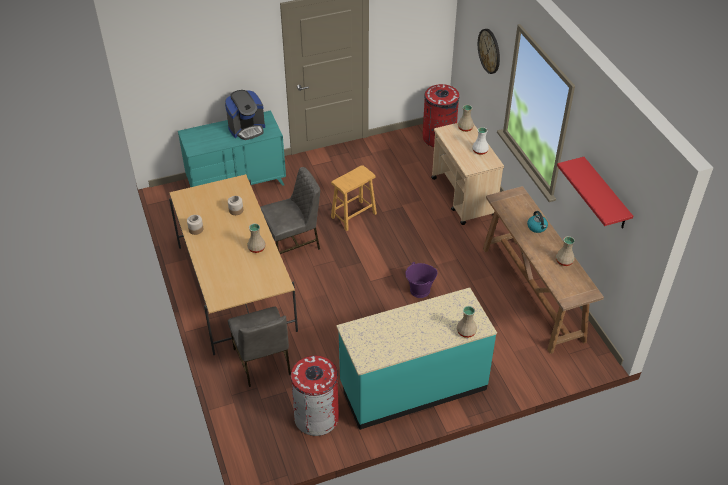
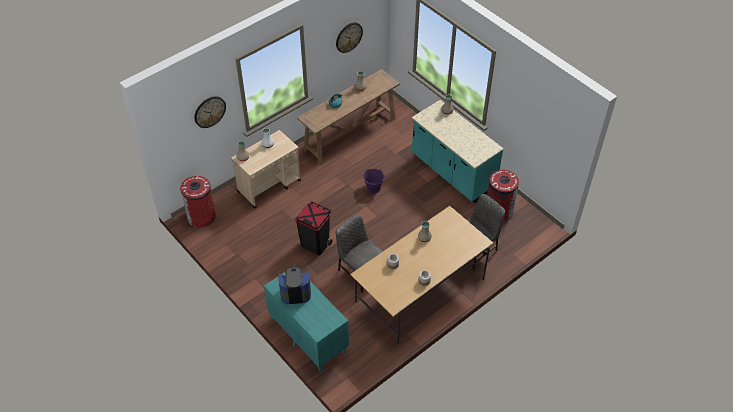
camera: 110 degrees left, 5 degrees up
coffee machine [225,90,265,140] -> coffee machine turned 45 degrees counterclockwise [278,266,311,304]
brown stool [331,165,377,231] -> black trash can [295,201,332,255]
red shelf [557,157,633,229] -> wall clock [336,23,363,53]

